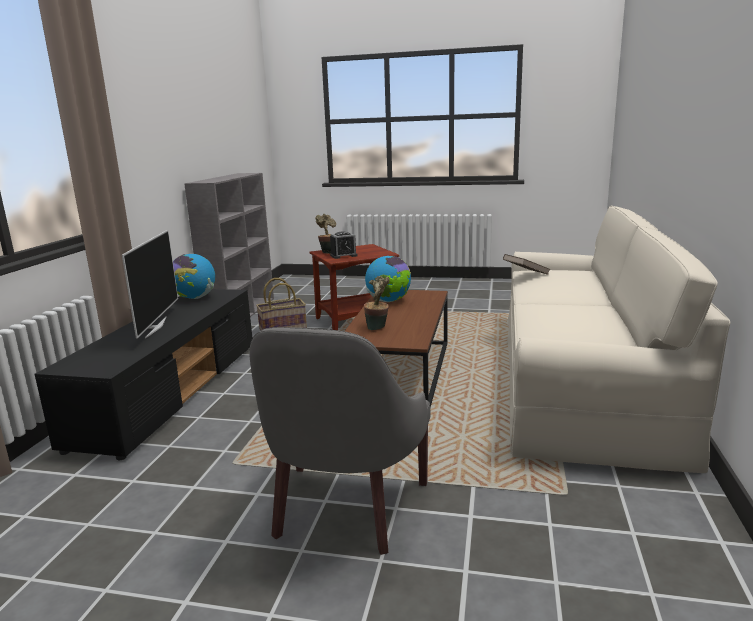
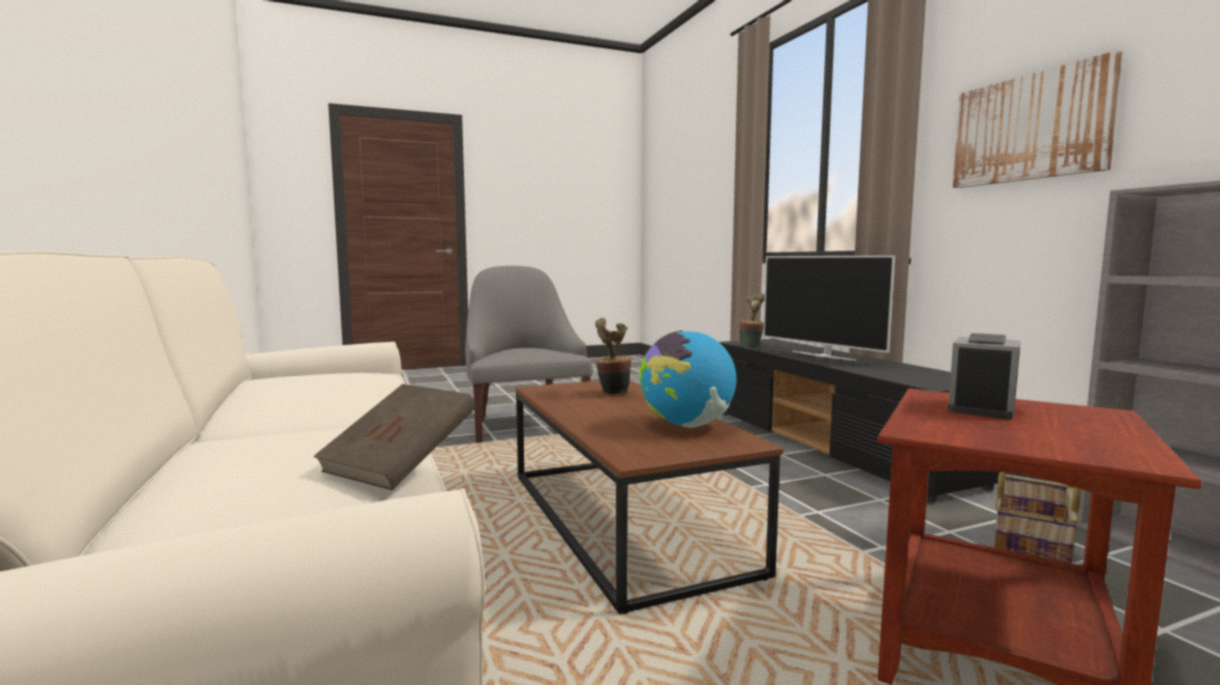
camera: 145 degrees right, 10 degrees down
globe [173,254,215,299] -> none
potted plant [315,214,336,254] -> potted plant moved to [739,293,765,346]
none -> picture [953,50,1123,188]

